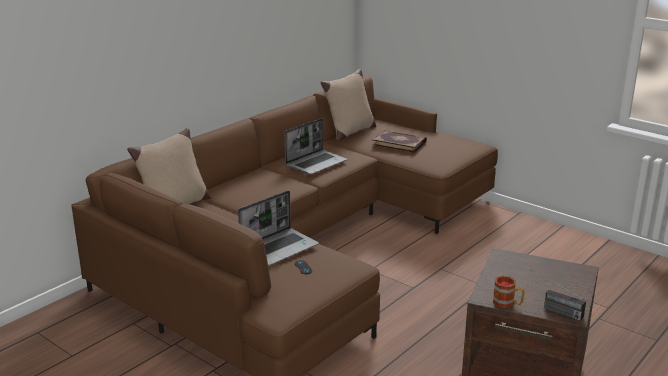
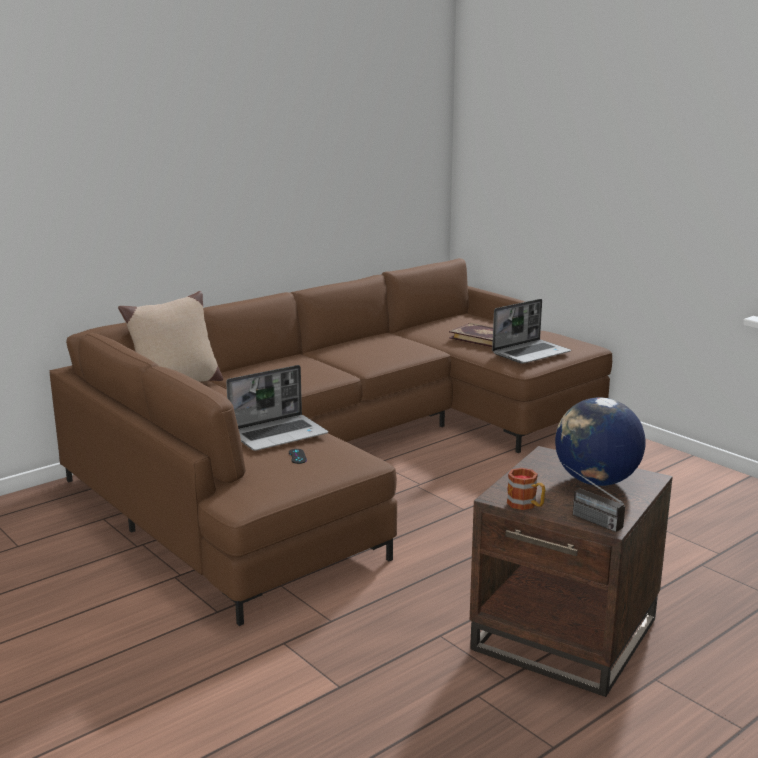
camera: 10 degrees right, 5 degrees down
laptop [285,118,347,174] -> laptop moved to [492,299,571,364]
beige pillow [321,69,376,141] -> none
none -> globe [555,397,646,486]

